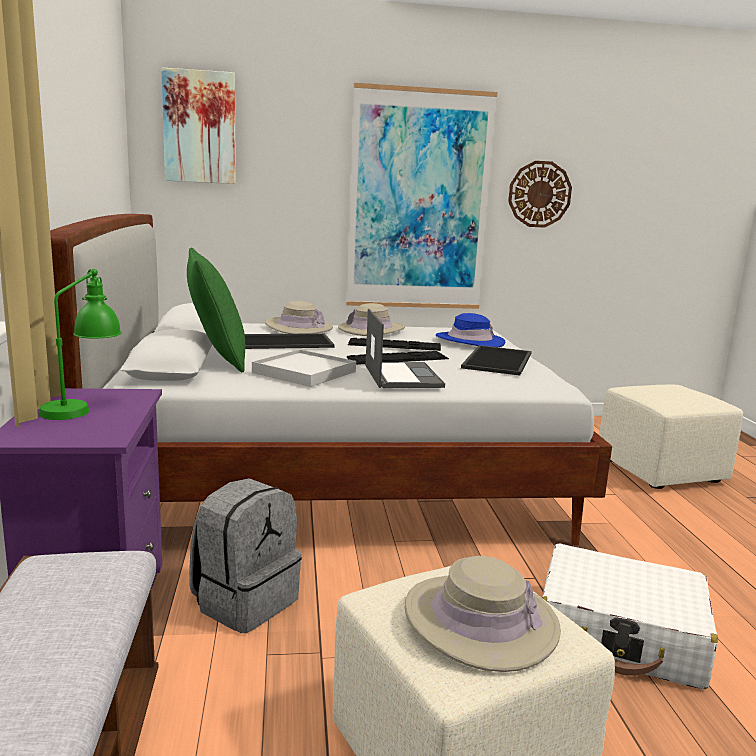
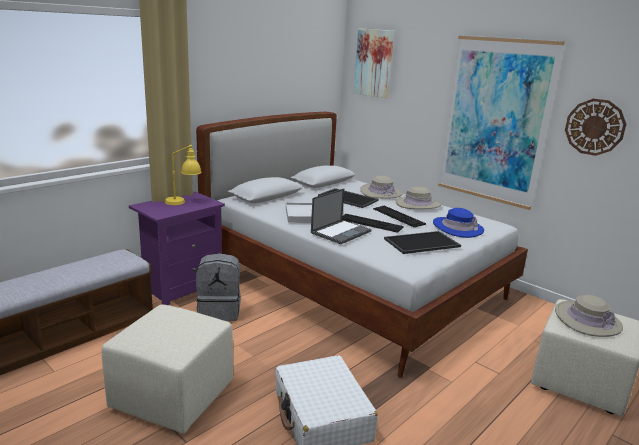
camera: 50 degrees right, 5 degrees up
green table lamp [38,269,122,420] -> yellow table lamp [165,145,202,205]
green pillow [187,248,245,373] -> none
beige hat [405,556,561,672] -> beige hat moved to [555,295,623,337]

